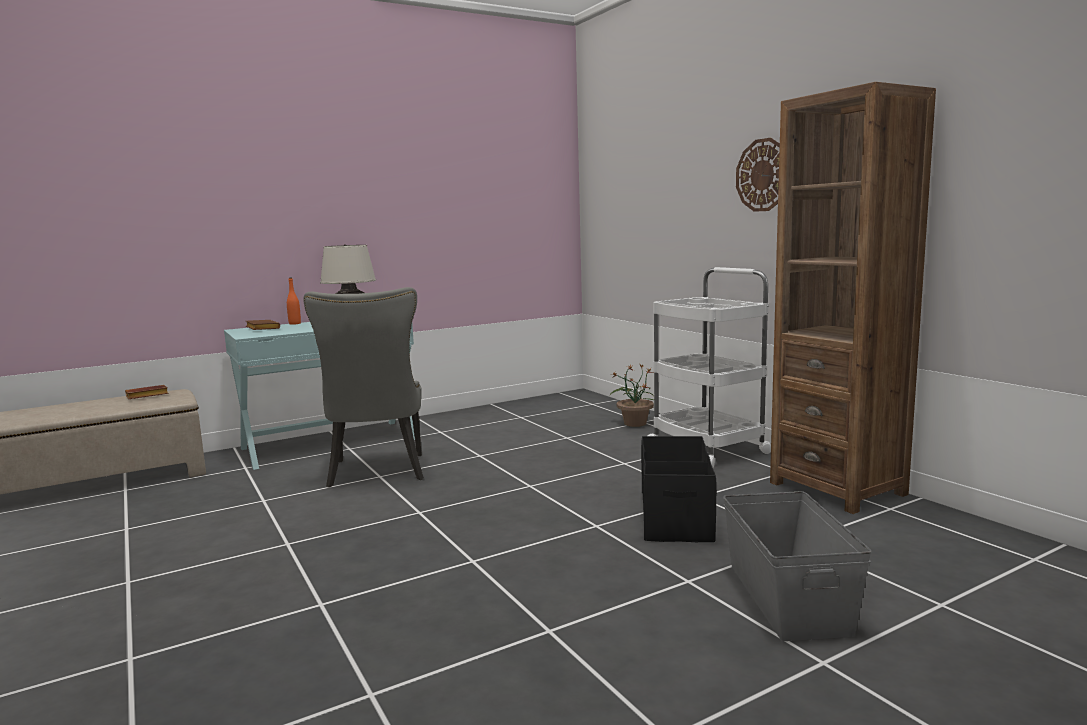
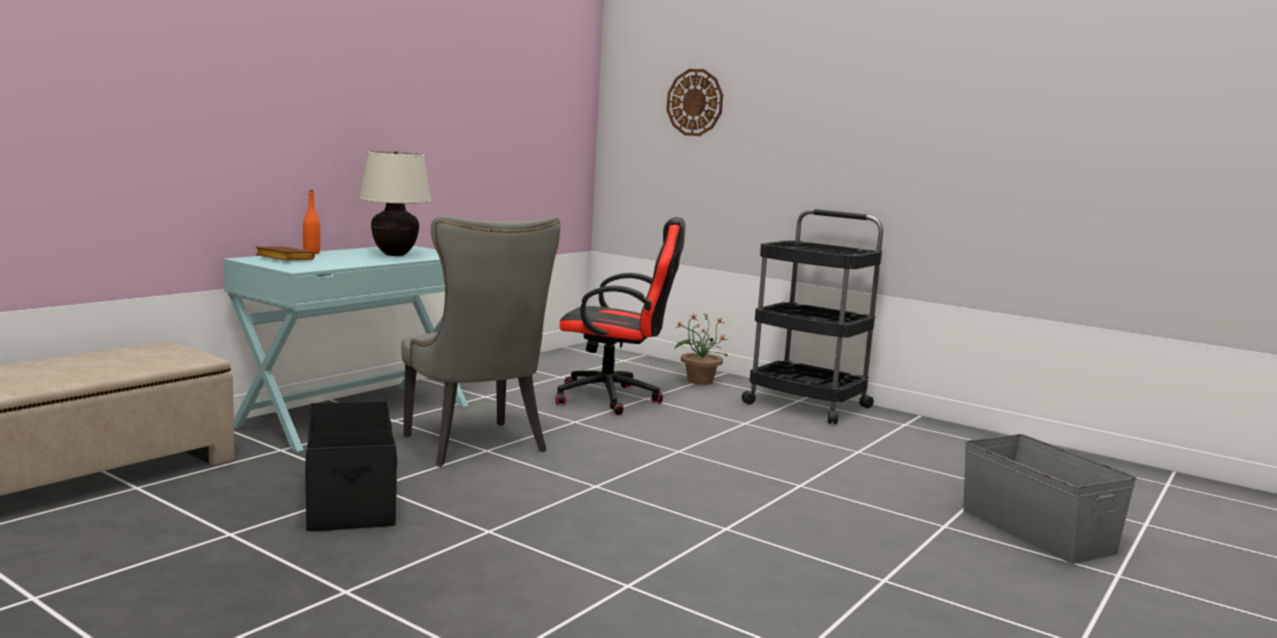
camera: 25 degrees left, 0 degrees up
brown book [125,385,169,399] -> none
black storage box [641,436,717,542] -> black storage box moved to [305,401,397,531]
white cart [648,267,771,467] -> black cart [741,209,883,424]
wall clock [736,138,780,212] -> wall clock moved to [666,69,723,136]
brown bookcase [770,82,936,514] -> none
none -> black office chair [556,217,686,415]

